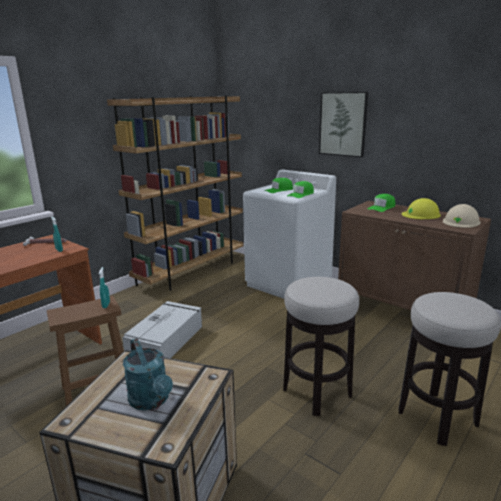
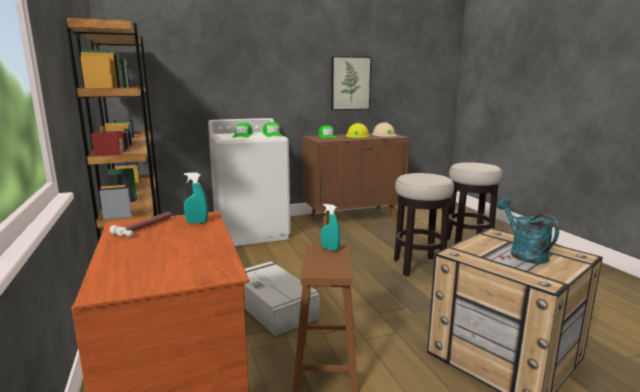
camera: 60 degrees left, 5 degrees down
turquoise watering can [123,338,173,410] -> turquoise watering can turned 105 degrees counterclockwise [497,198,559,264]
picture [319,92,368,157] -> picture moved to [331,56,372,110]

